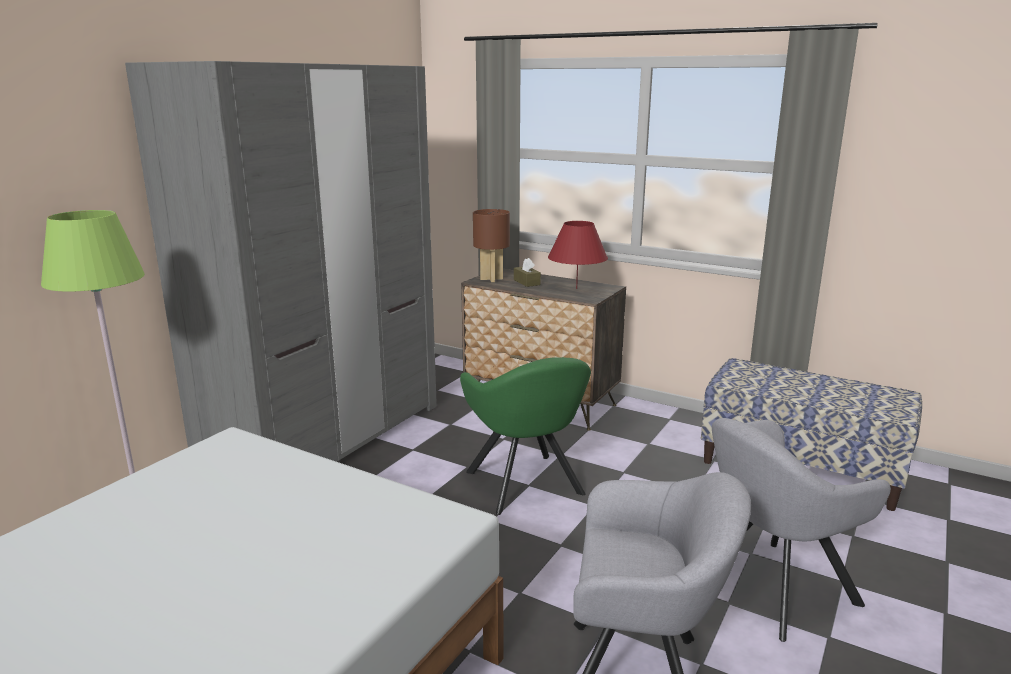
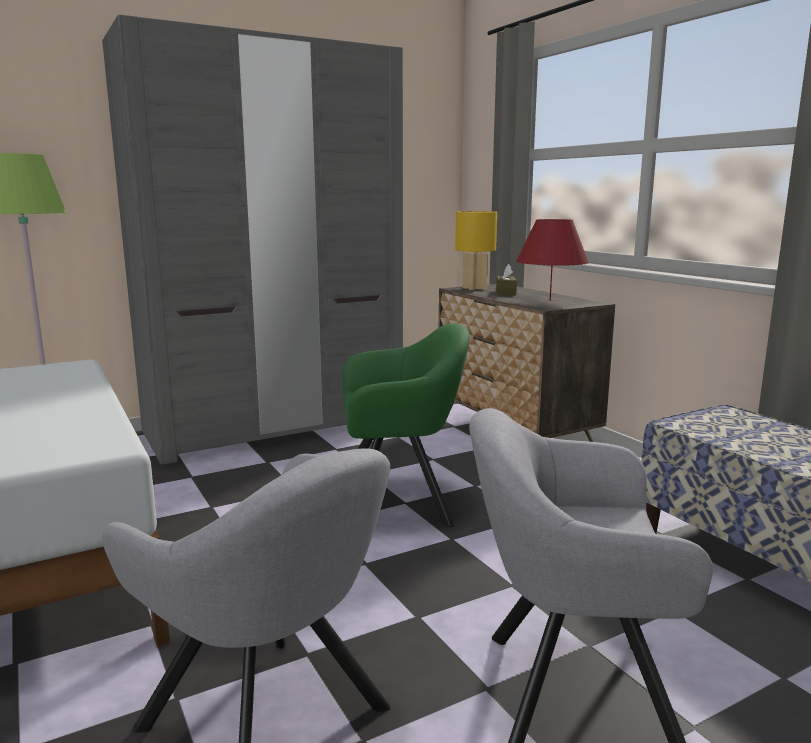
camera: 30 degrees right, 5 degrees down
green armchair [460,357,591,515] -> green armchair turned 105 degrees counterclockwise [343,324,470,527]
brown table lamp [473,209,510,282] -> yellow table lamp [455,211,497,290]

